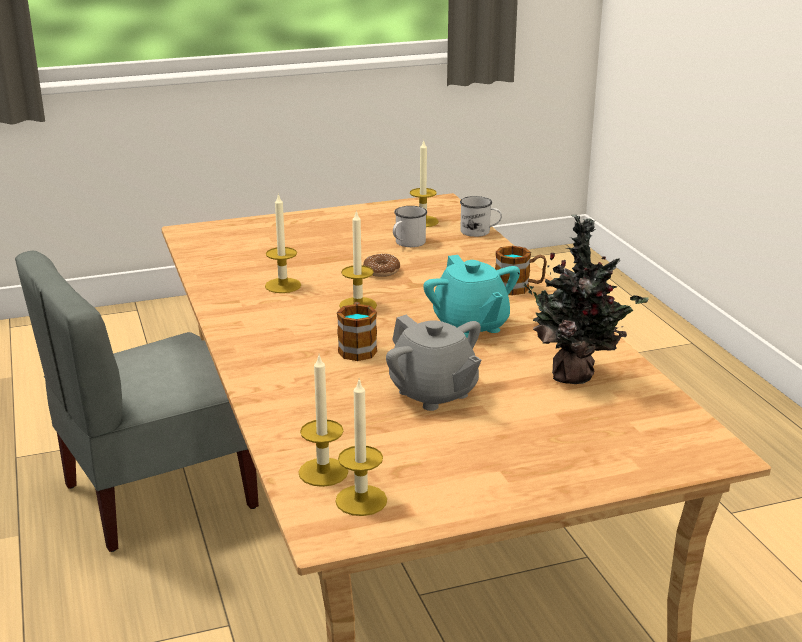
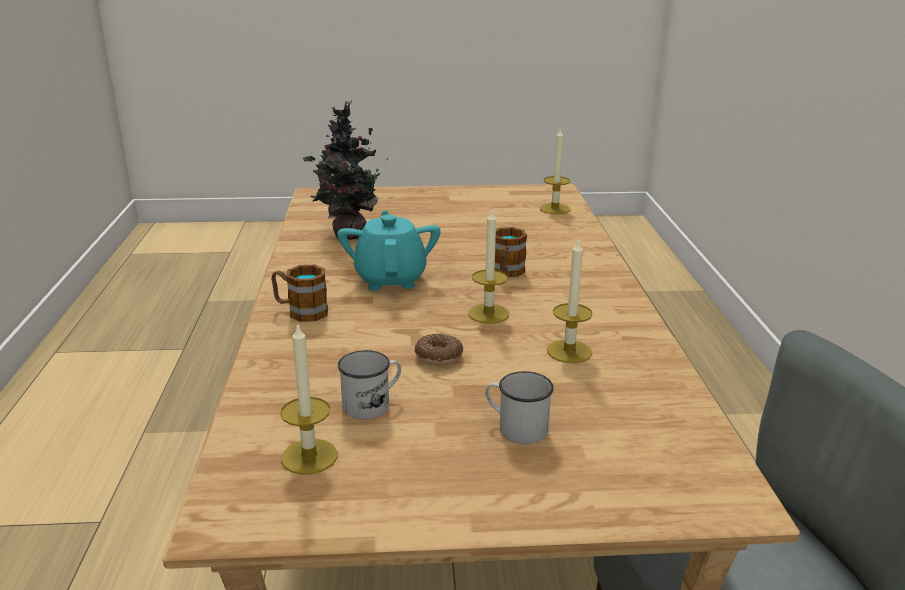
camera: 165 degrees left, 0 degrees up
candle [335,380,387,516] -> none
grey teapot [386,315,481,411] -> none
white mug [460,196,502,237] -> white mug moved to [485,371,554,444]

